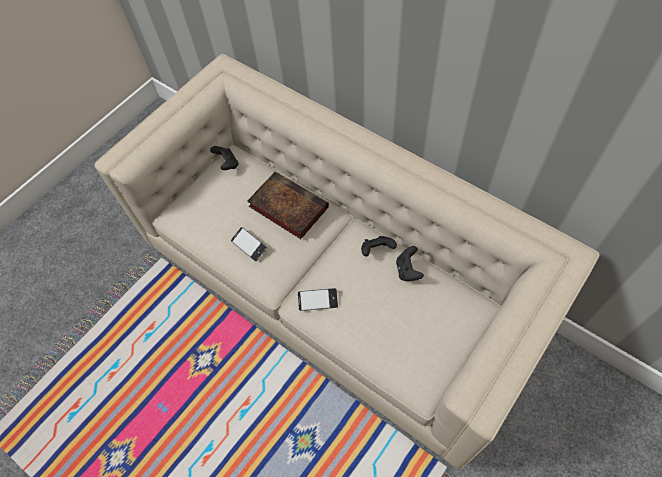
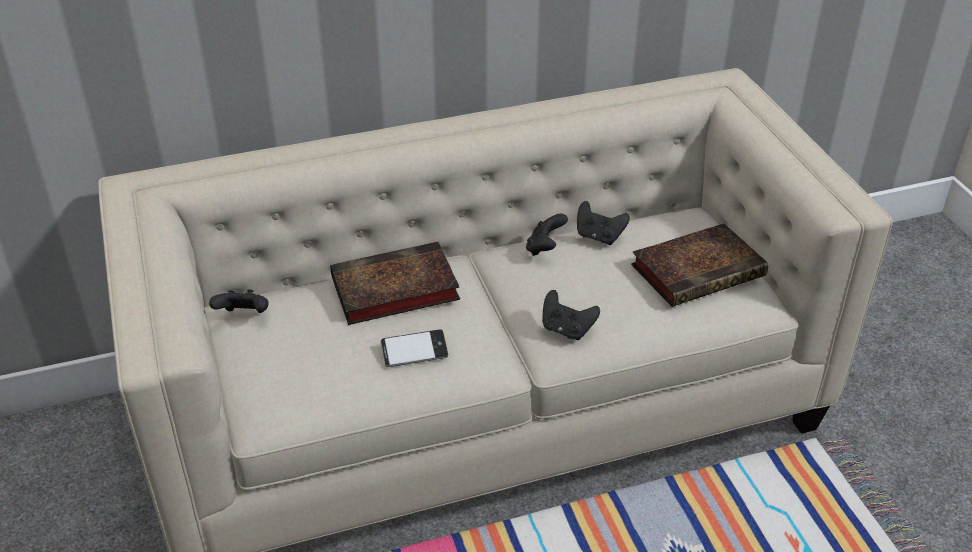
camera: 60 degrees left, 20 degrees down
phone [298,288,338,311] -> black game controller [542,290,600,340]
none -> book [631,224,768,307]

